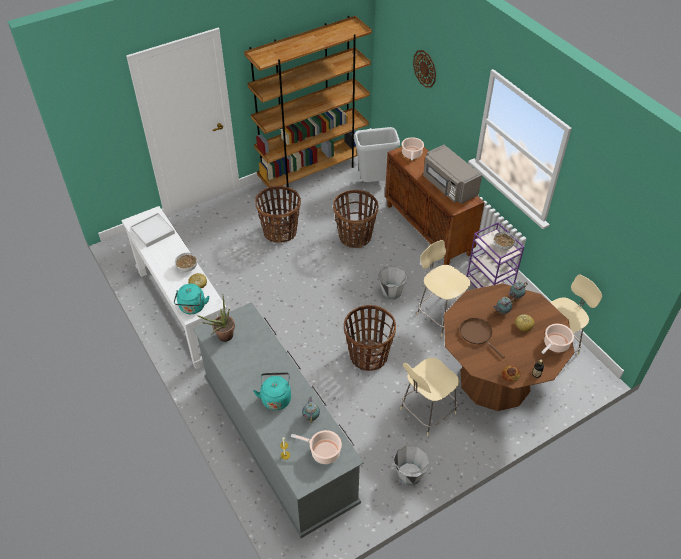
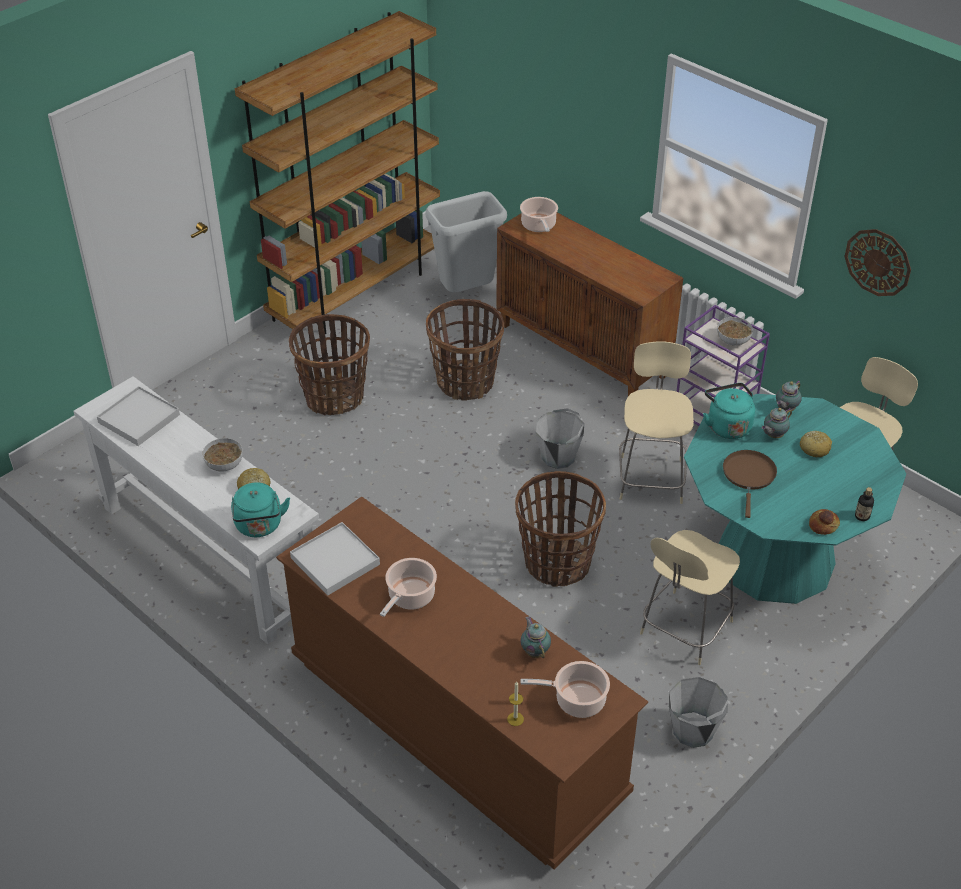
camera: 15 degrees left, 5 degrees down
grey dresser [193,302,364,539] -> brown dresser [276,497,648,869]
potted plant [198,296,235,342] -> white tray [290,522,380,596]
turquoise kettle [253,372,291,411] -> turquoise kettle moved to [703,383,755,439]
wall clock [413,50,436,88] -> wall clock moved to [844,229,911,296]
beige chair [417,240,471,337] -> beige chair turned 60 degrees clockwise [619,341,694,504]
grey microwave [423,145,482,204] -> none
brown dining table [444,283,574,411] -> turquoise dining table [684,394,906,604]
brown frying pan [460,318,505,358] -> brown frying pan turned 60 degrees clockwise [723,450,777,518]
cooking pot [541,324,574,354] -> cooking pot moved to [380,558,437,617]

